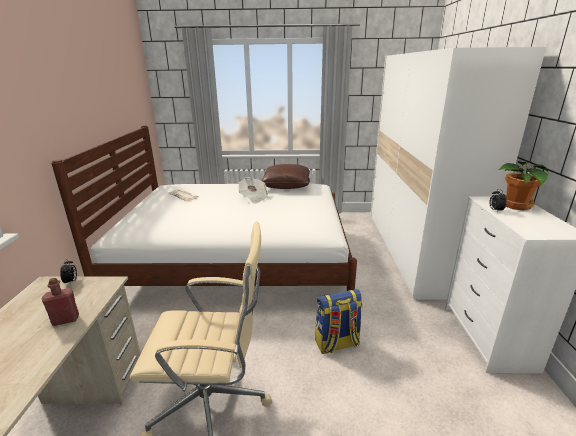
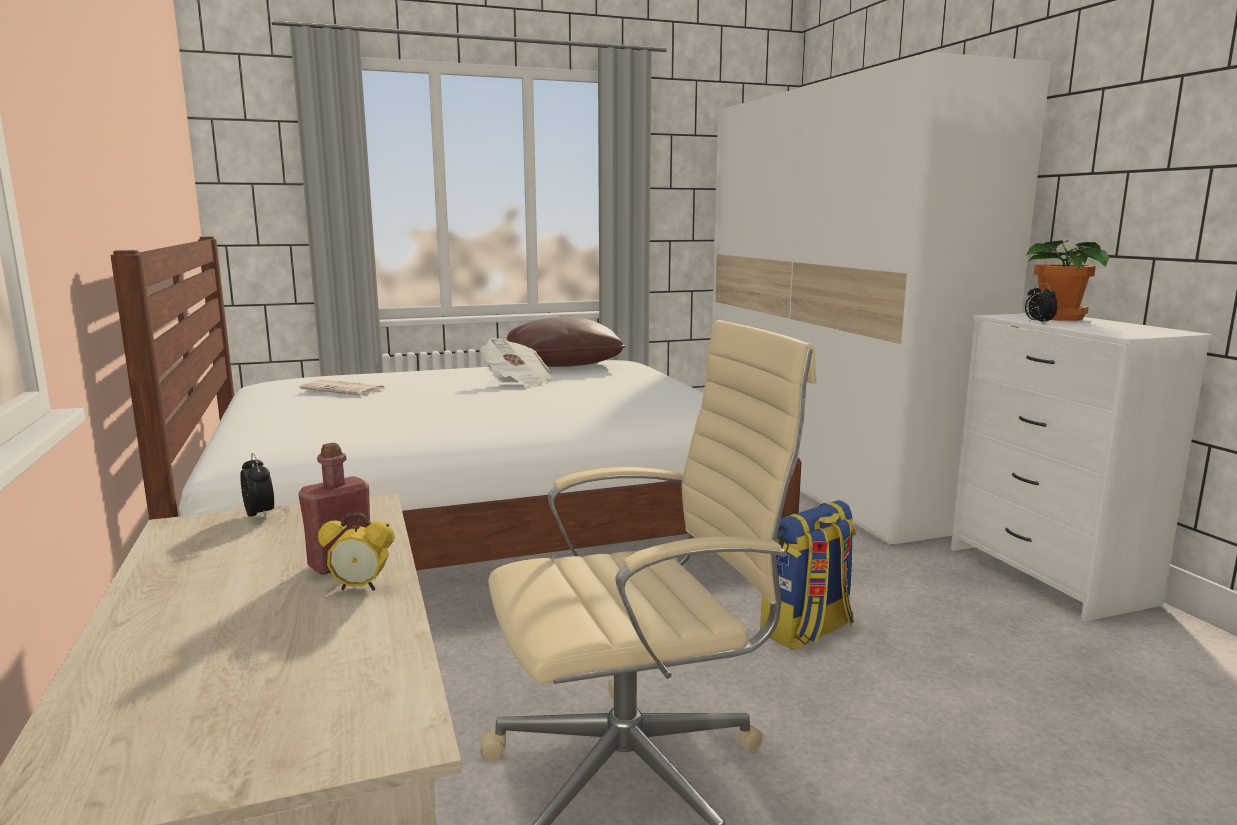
camera: 20 degrees left, 10 degrees down
none -> alarm clock [318,513,395,591]

